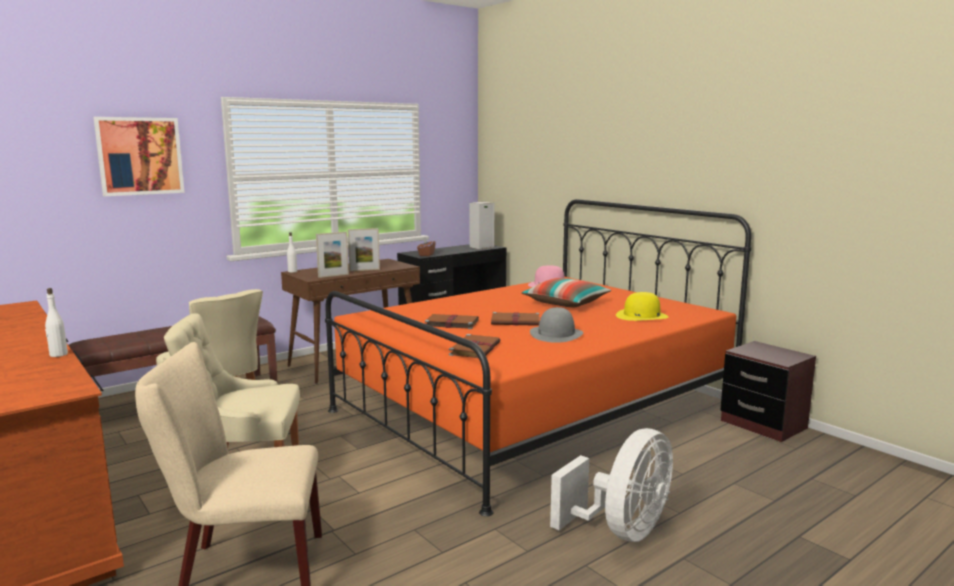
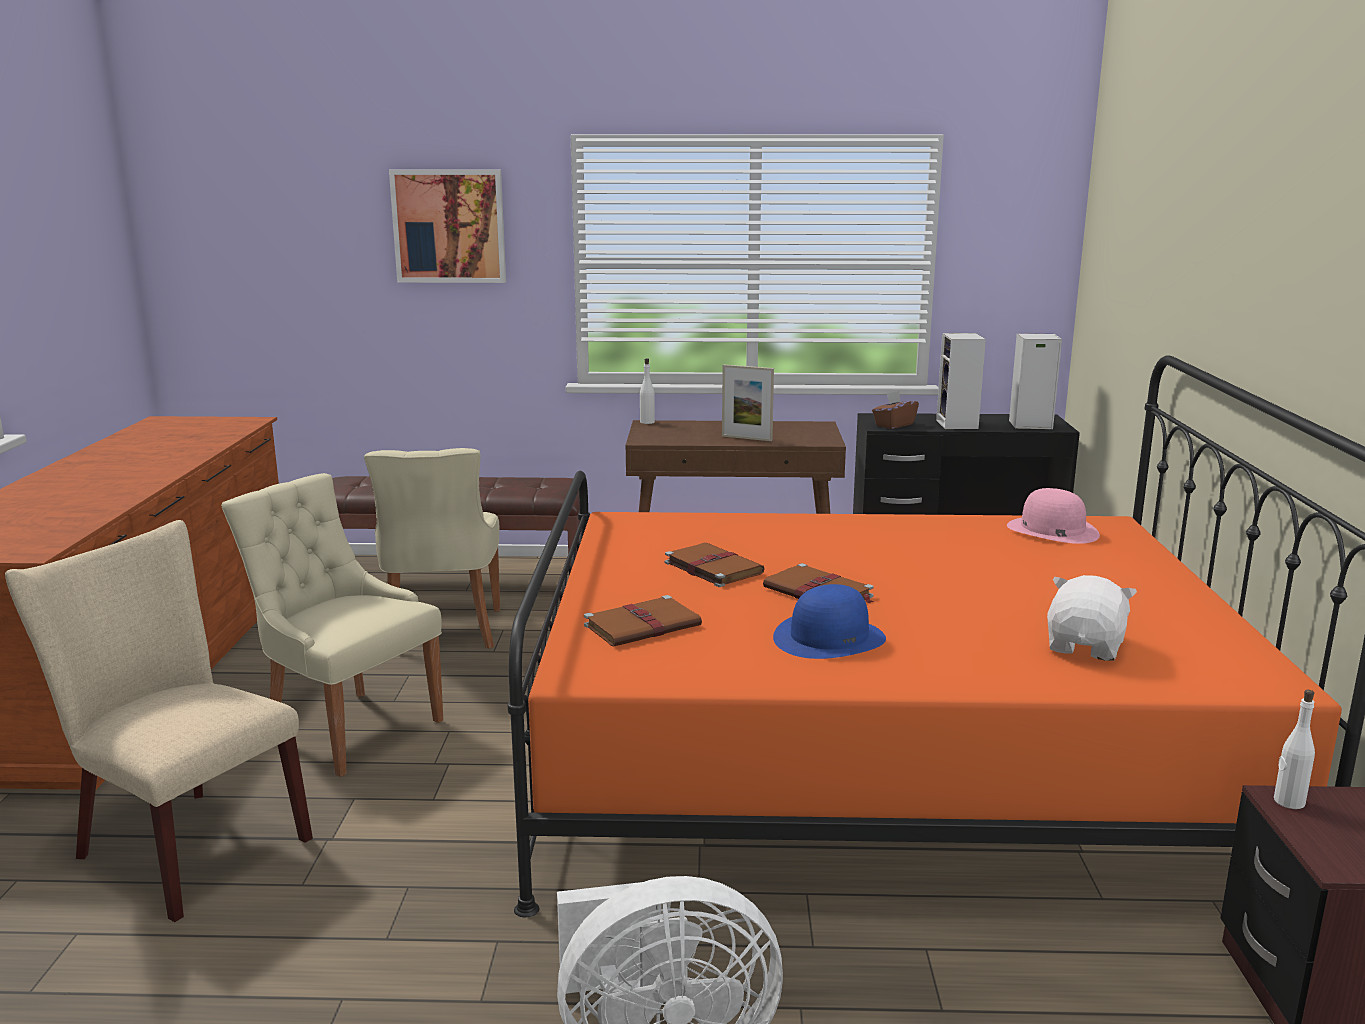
camera: 40 degrees right, 5 degrees up
white bottle [45,288,68,357] -> white bottle moved to [1274,690,1315,809]
picture frame [316,232,349,278] -> none
pillow [522,278,611,308] -> none
grey hat [530,307,583,343] -> blue hat [773,584,886,659]
yellow hat [616,292,668,321] -> white plush toy [1047,575,1137,661]
none -> speaker [936,333,986,429]

